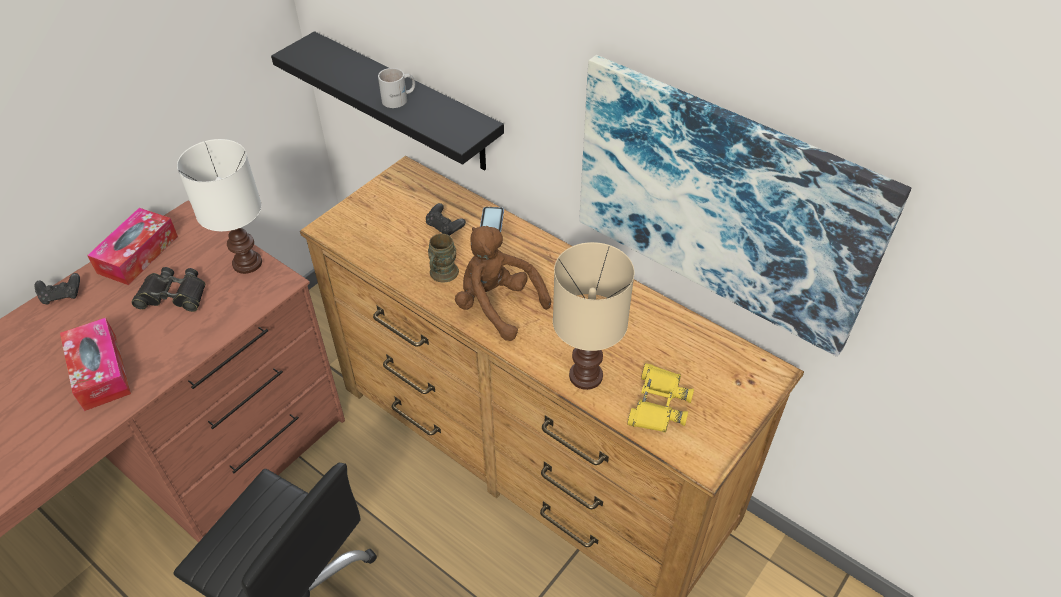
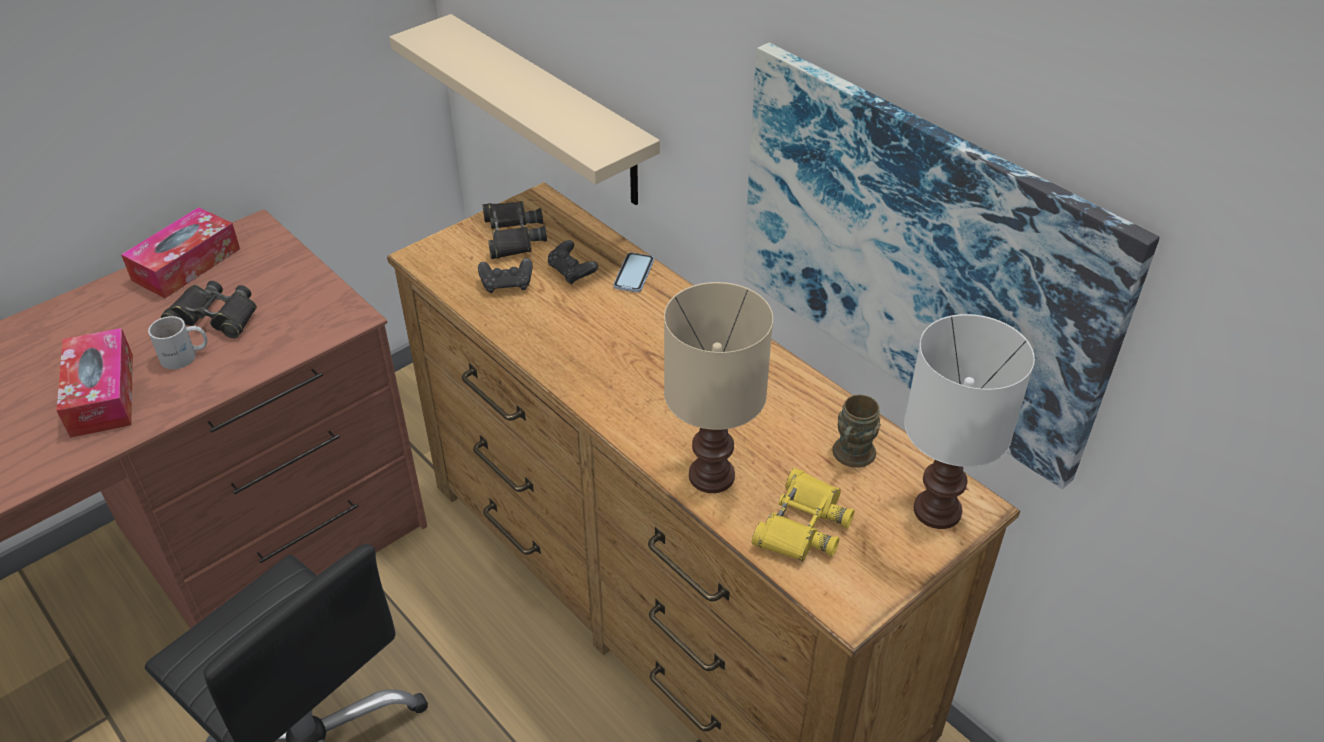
camera: 10 degrees right, 5 degrees down
black game controller [34,273,80,304] -> black game controller moved to [478,258,532,293]
white table lamp [177,139,262,274] -> white table lamp moved to [904,314,1035,529]
black shelf [271,31,504,170] -> beige shelf [390,14,660,205]
white mug [378,68,415,108] -> white mug moved to [148,316,207,369]
brown mug [428,234,459,282] -> brown mug moved to [832,395,881,468]
brown plush toy [455,226,551,341] -> none
none -> black binoculars [482,201,547,259]

